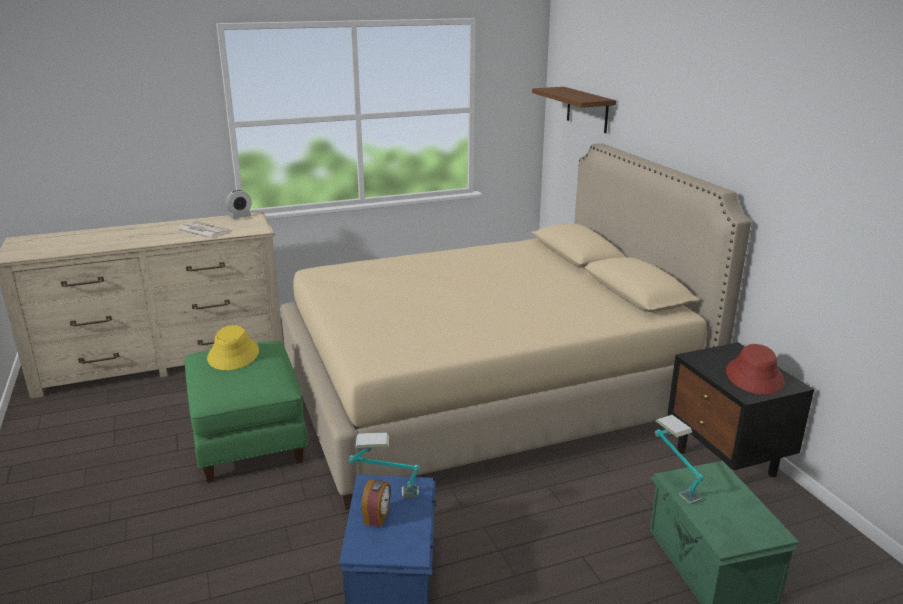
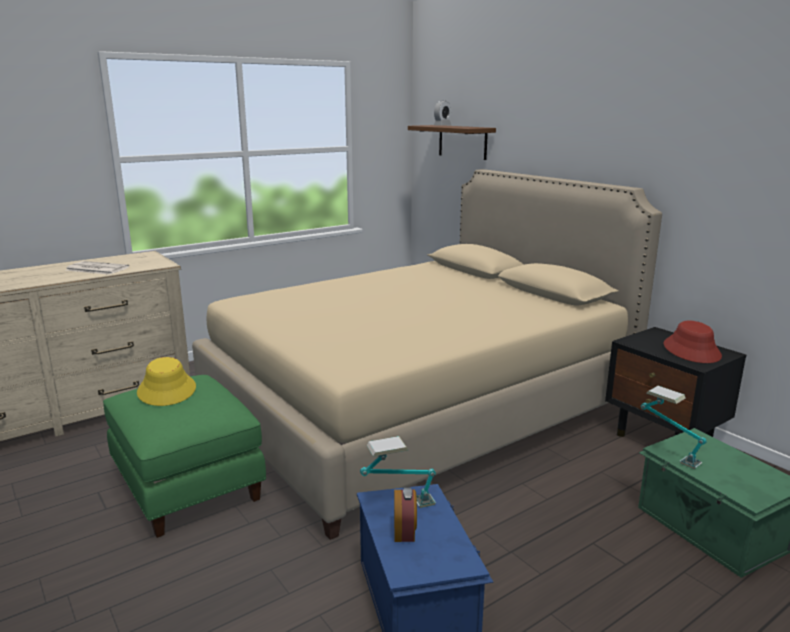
camera: 15 degrees left, 5 degrees down
alarm clock [226,190,251,219] -> alarm clock moved to [434,100,451,126]

